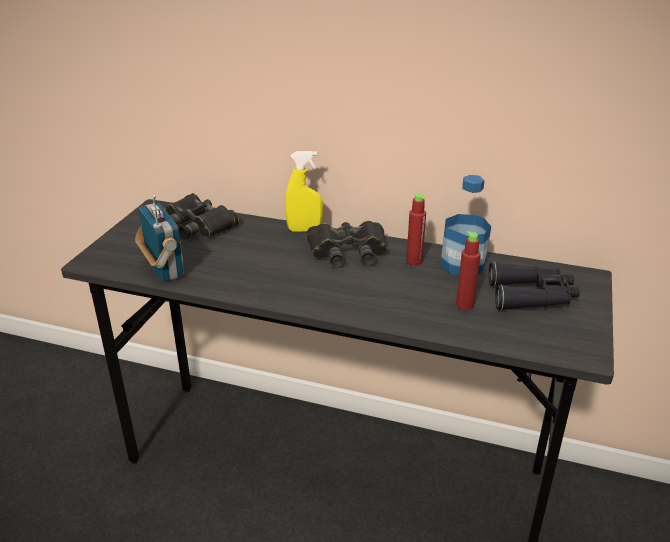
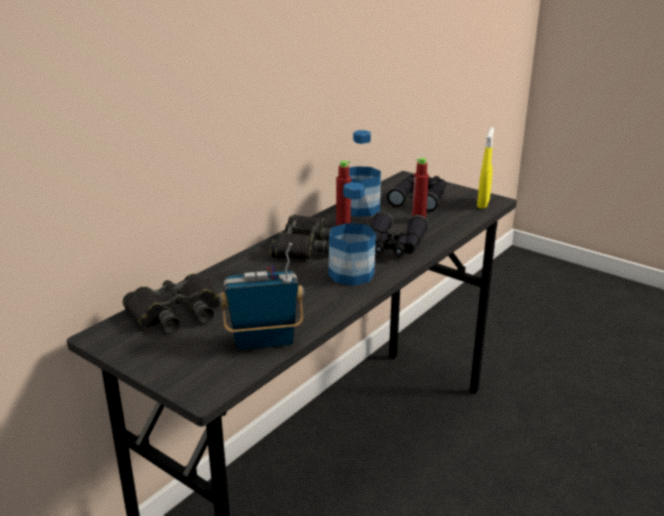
camera: 70 degrees left, 5 degrees down
yellow spray bottle [285,151,323,232] -> yellow spray bottle moved to [477,127,494,209]
none -> bottle [328,182,376,286]
none -> black binoculars [371,211,429,256]

